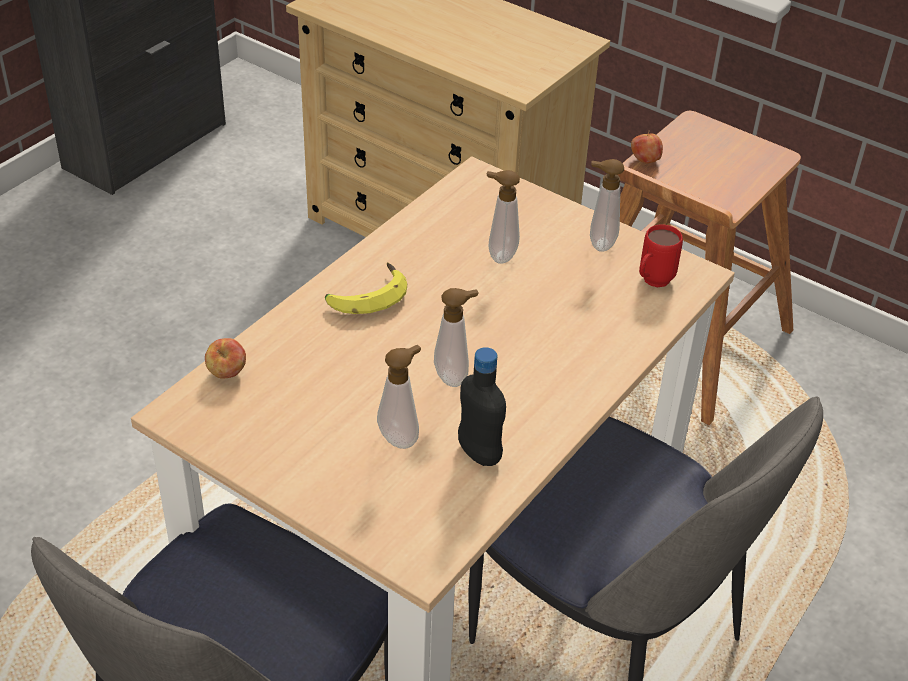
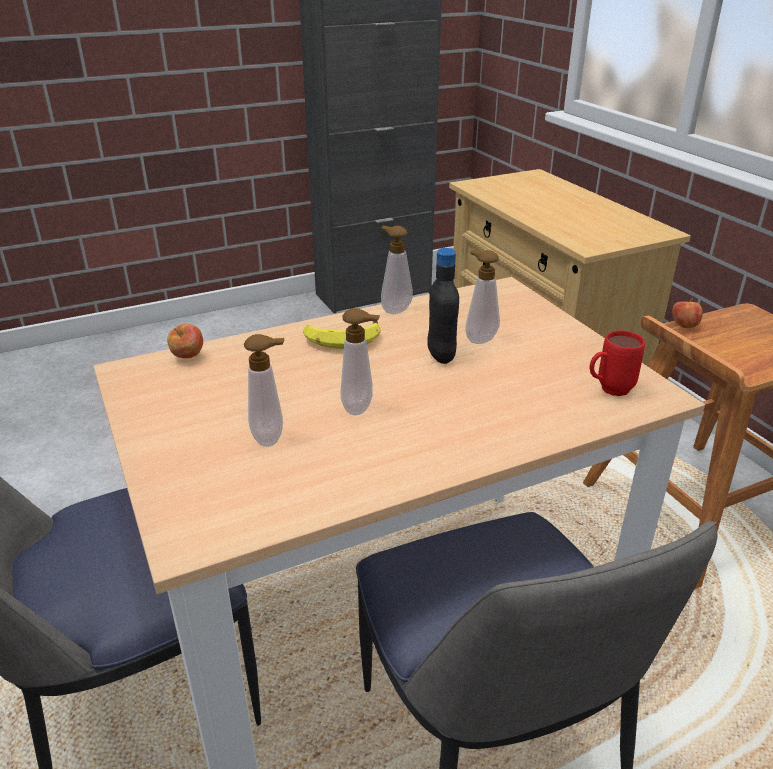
camera: 30 degrees right, 10 degrees down
black bottle [458,347,506,466] -> black bottle moved to [427,248,459,364]
soap dispenser [590,159,624,252] -> soap dispenser moved to [381,226,413,314]

